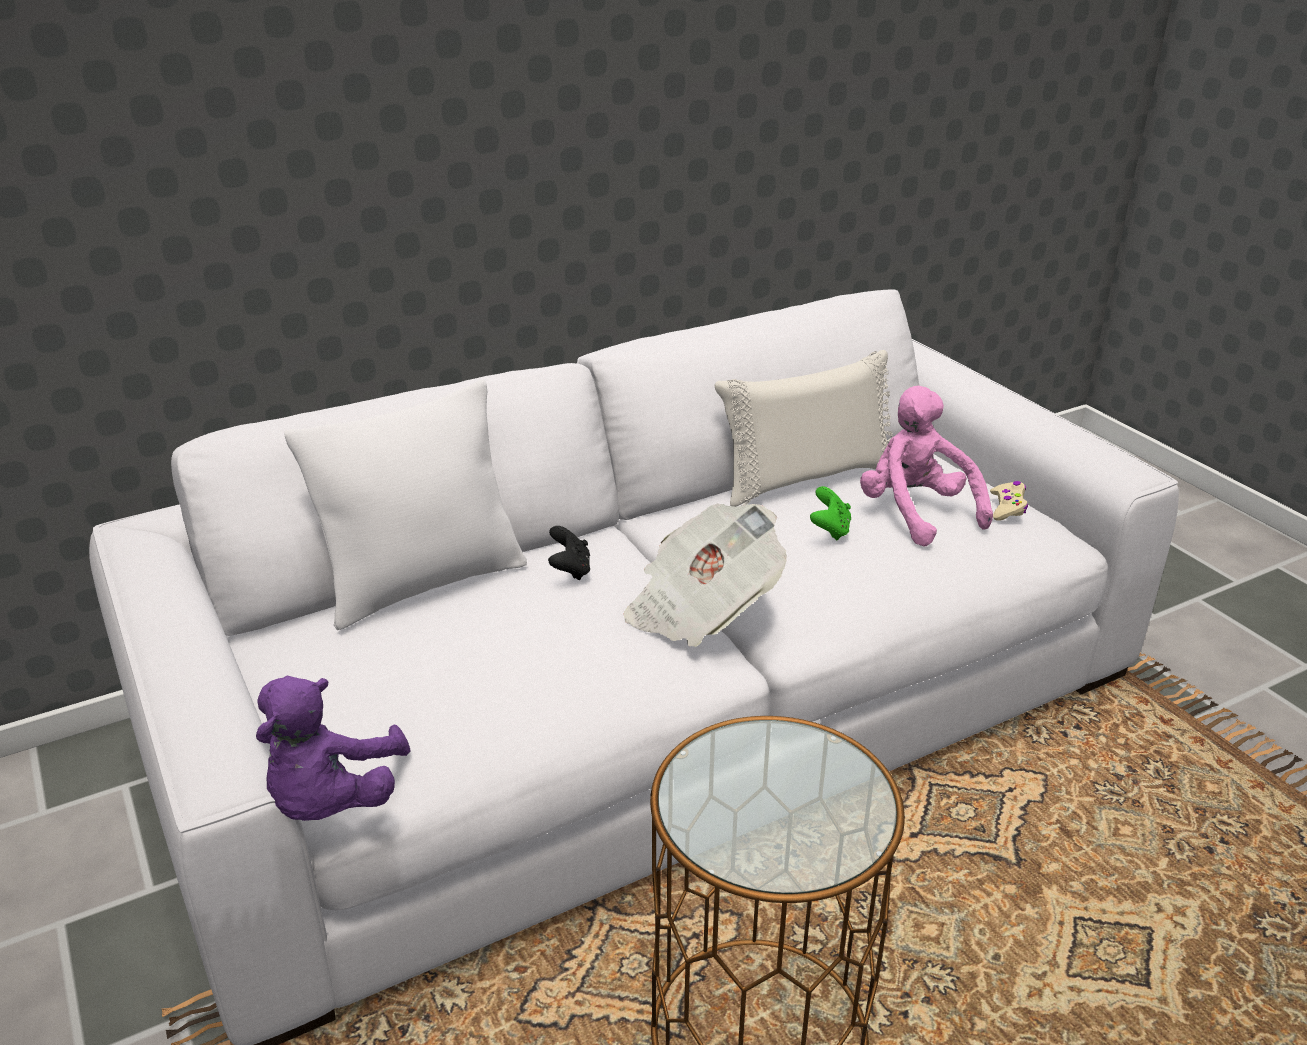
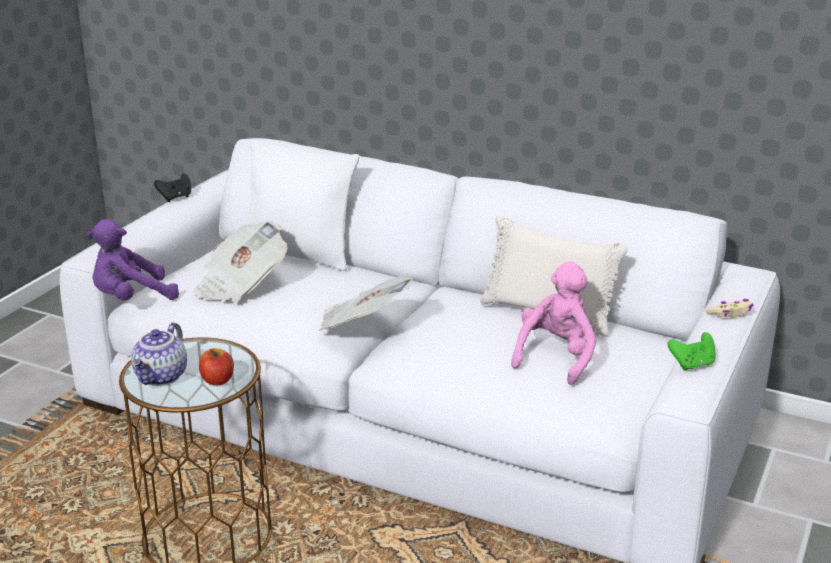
camera: 55 degrees right, 5 degrees down
black game controller [548,526,590,580] -> black game controller moved to [154,173,191,202]
green game controller [810,486,851,540] -> green game controller moved to [668,332,716,371]
beige game controller [990,481,1028,521] -> beige game controller moved to [706,299,753,318]
none -> teapot [131,322,187,386]
none -> newspaper [193,221,287,302]
none -> apple [199,348,234,385]

